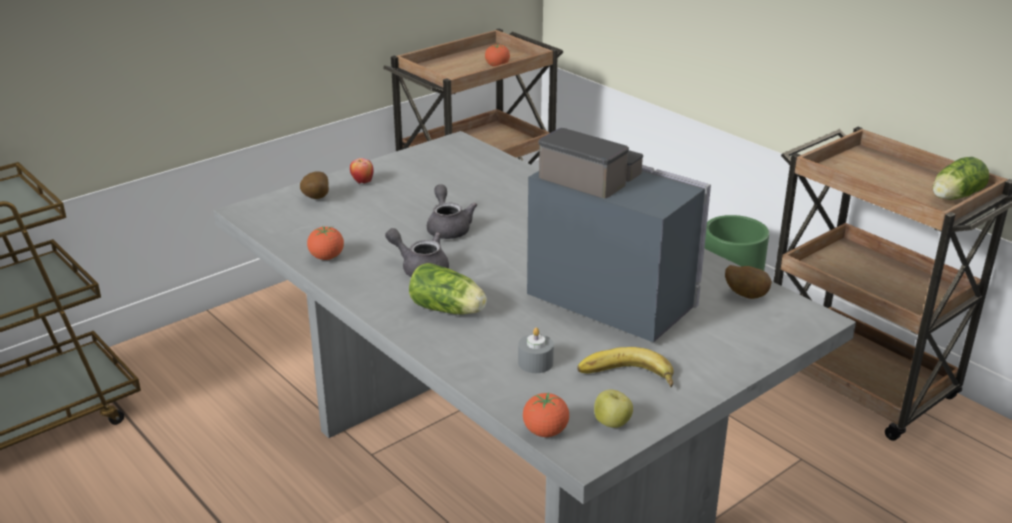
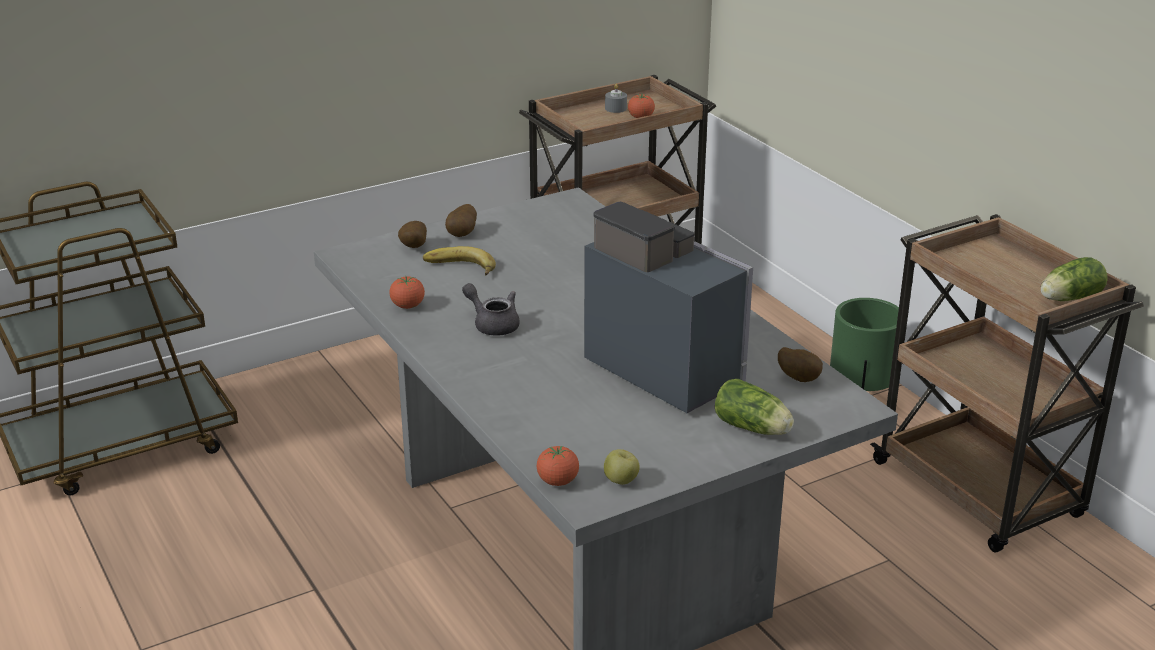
camera: 10 degrees right, 0 degrees up
apple [350,158,374,184] -> potato [445,204,477,237]
lettuce [409,263,487,314] -> lettuce moved to [715,379,794,435]
grey teapot [427,184,477,239] -> none
grey candle [518,327,554,373] -> grey candle moved to [605,84,627,113]
banana [577,347,674,387] -> banana moved to [423,246,496,275]

